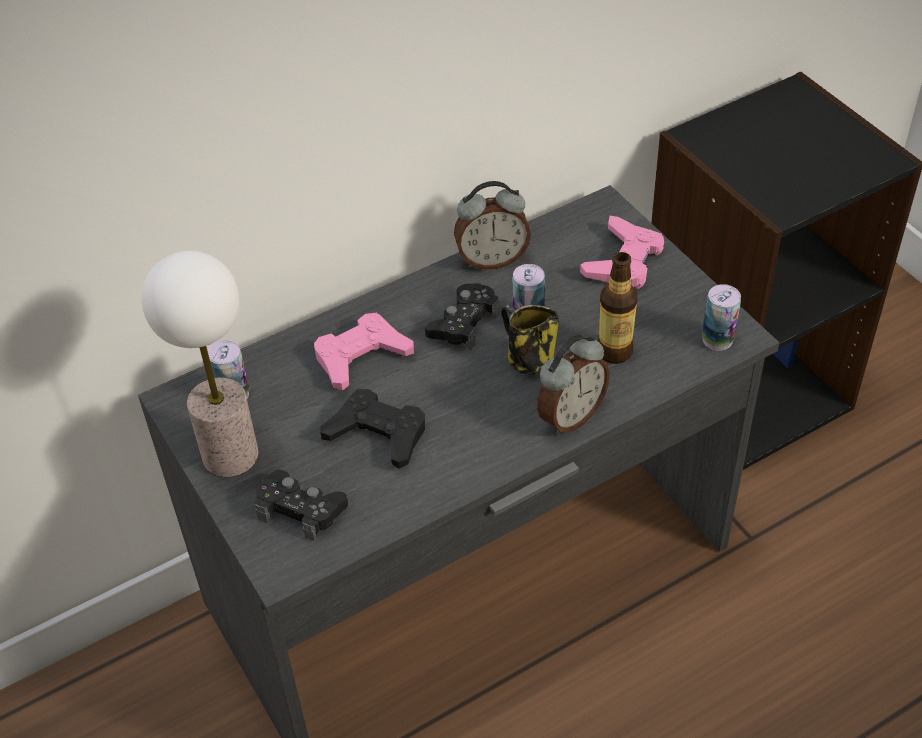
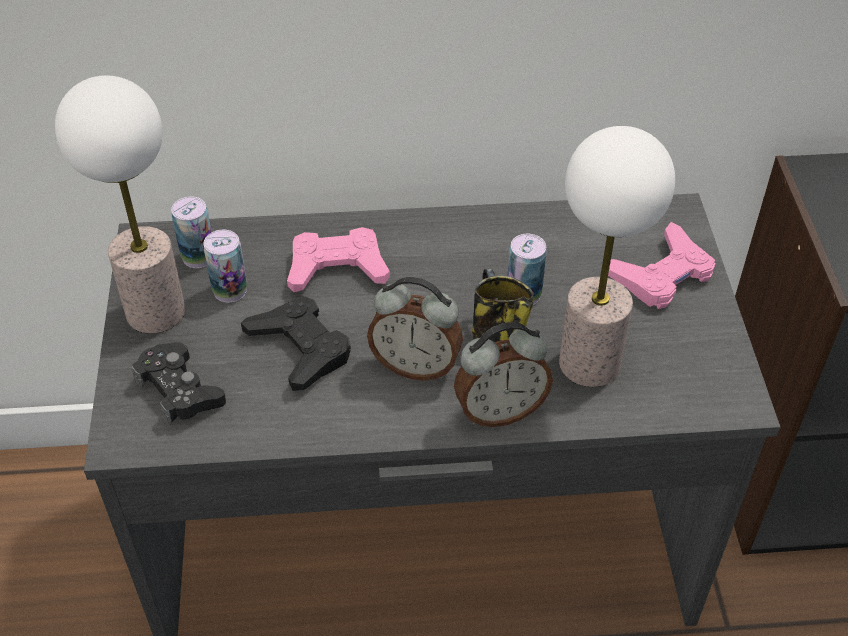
camera: 25 degrees right, 0 degrees up
black game controller [425,283,500,350] -> none
alarm clock [454,181,531,270] -> alarm clock moved to [367,277,463,381]
bottle [598,252,637,364] -> table lamp [559,126,675,387]
can [702,284,741,351] -> can moved to [204,230,247,303]

